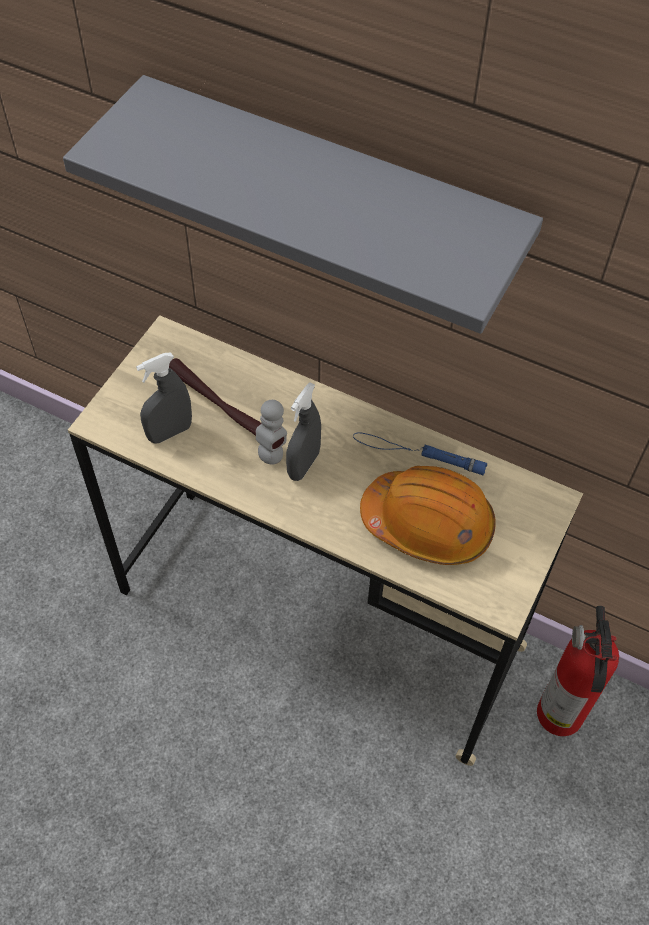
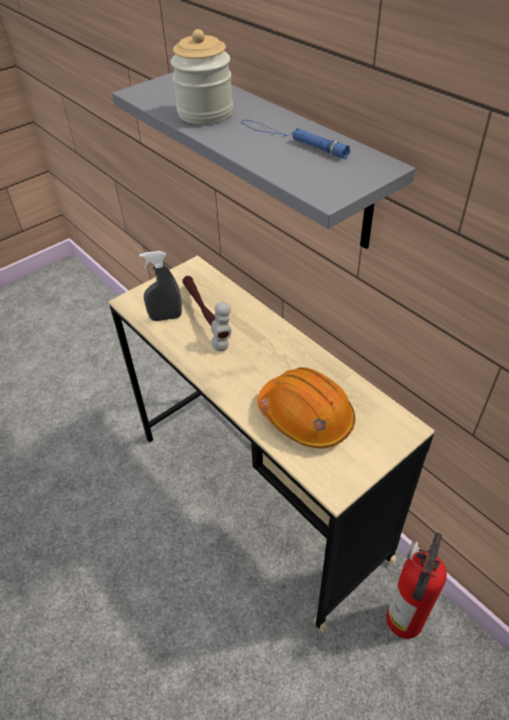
camera: 25 degrees right, 10 degrees down
grey spray bottle [286,382,321,481] -> none
blue flashlight [353,432,488,475] -> blue flashlight moved to [242,120,350,159]
none -> jar [171,29,233,124]

